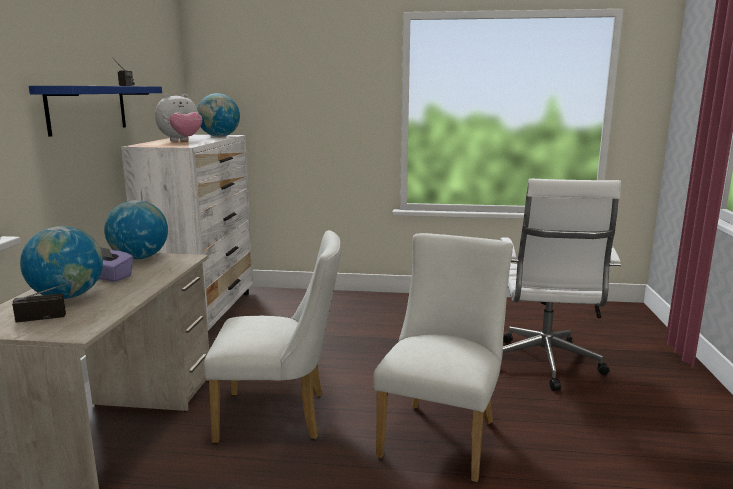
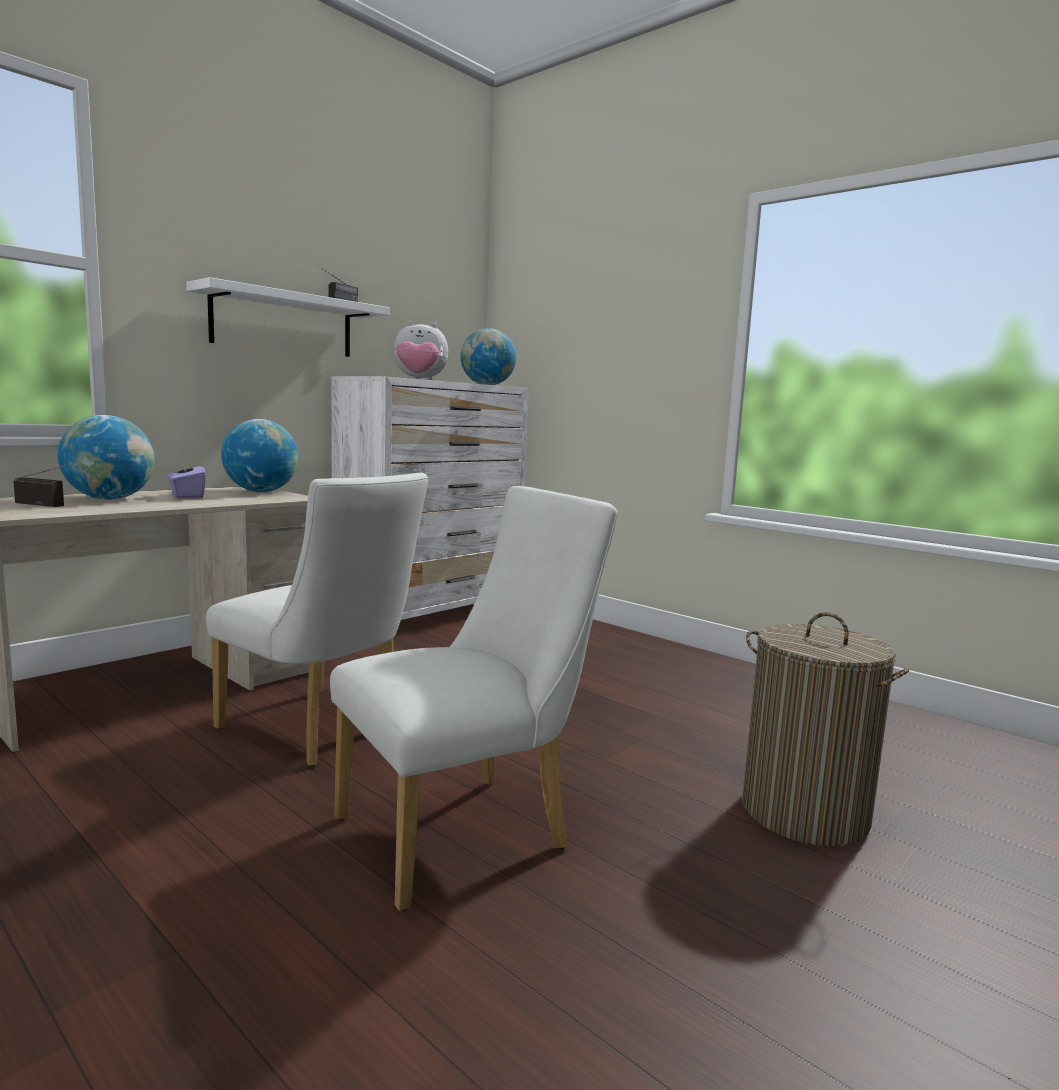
camera: 35 degrees right, 5 degrees down
blue shelf [29,86,162,137] -> white shelf [186,277,390,357]
white office chair [500,179,621,391] -> laundry basket [742,612,909,847]

